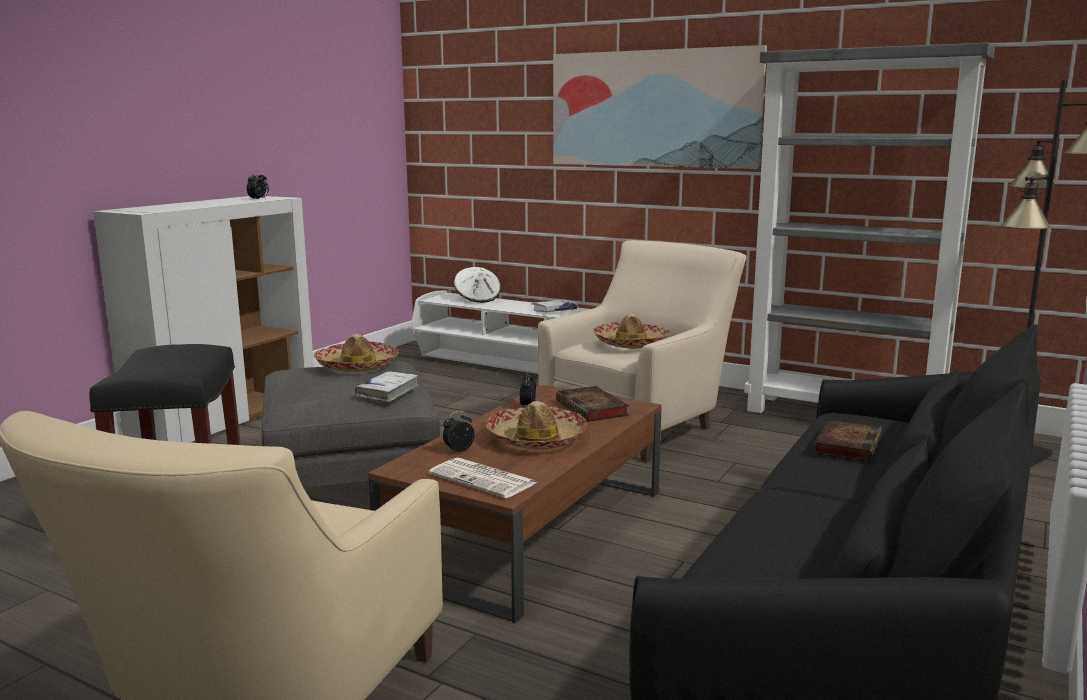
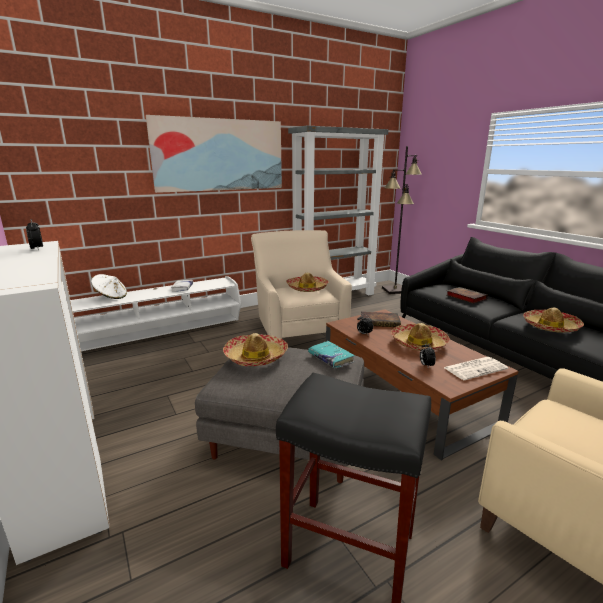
camera: 60 degrees left, 5 degrees up
white book [355,371,419,402] -> turquoise book [308,341,355,368]
none -> hat [523,308,584,333]

